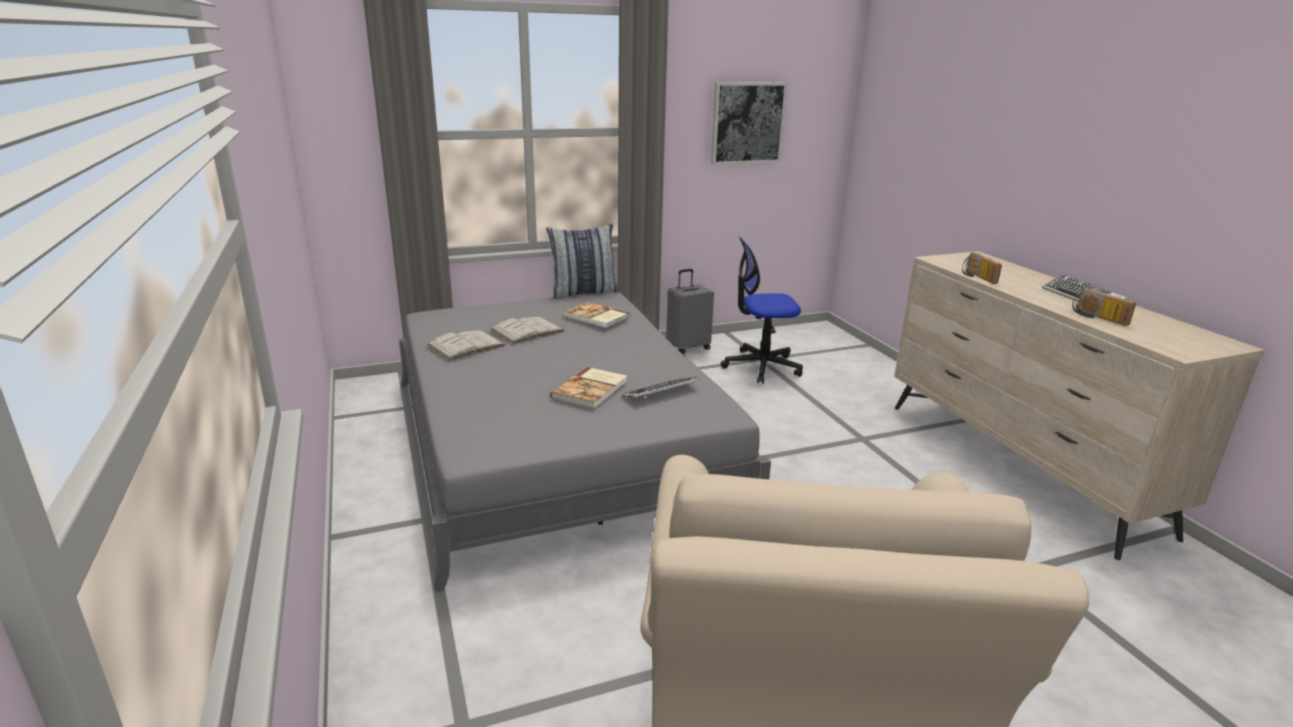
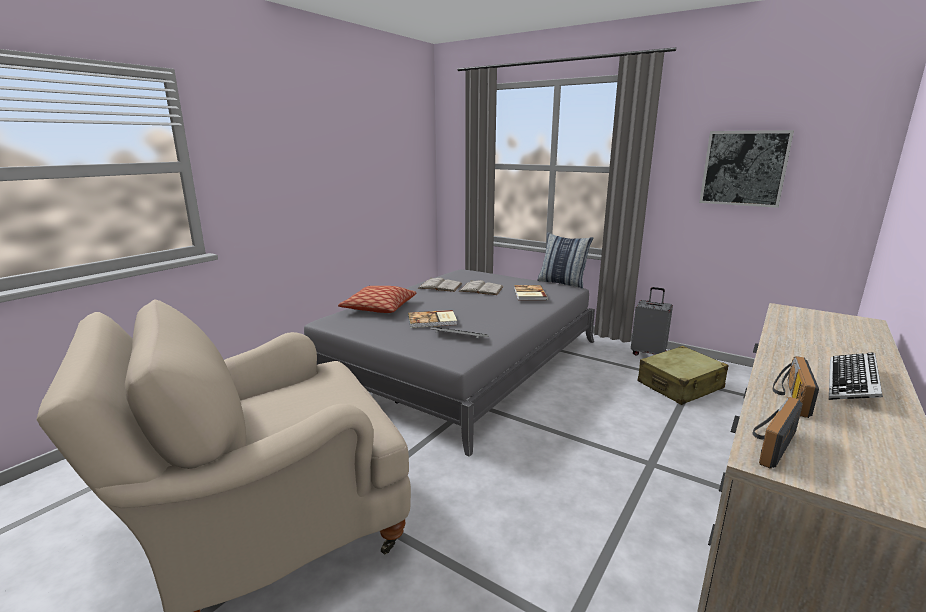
camera: 55 degrees right, 5 degrees down
office chair [721,237,803,384] -> beige suitcase [638,346,729,405]
radio [962,252,1002,284] -> radio moved to [753,397,803,469]
none -> pillow [338,286,417,313]

